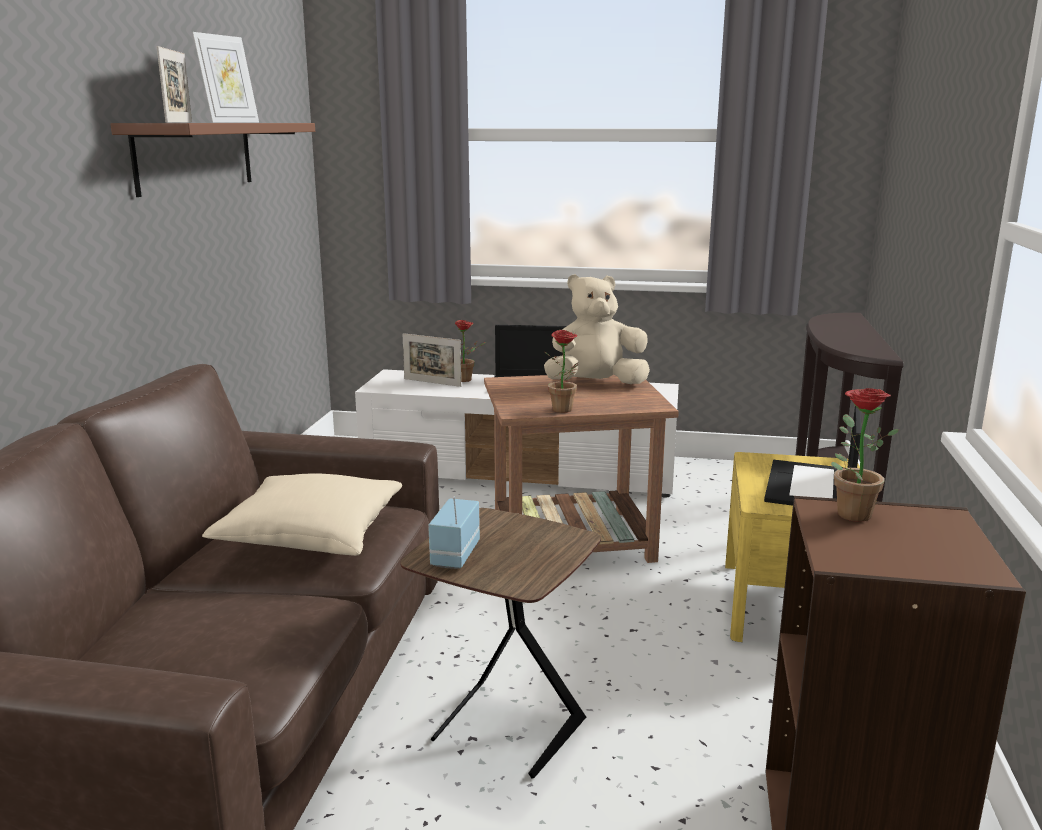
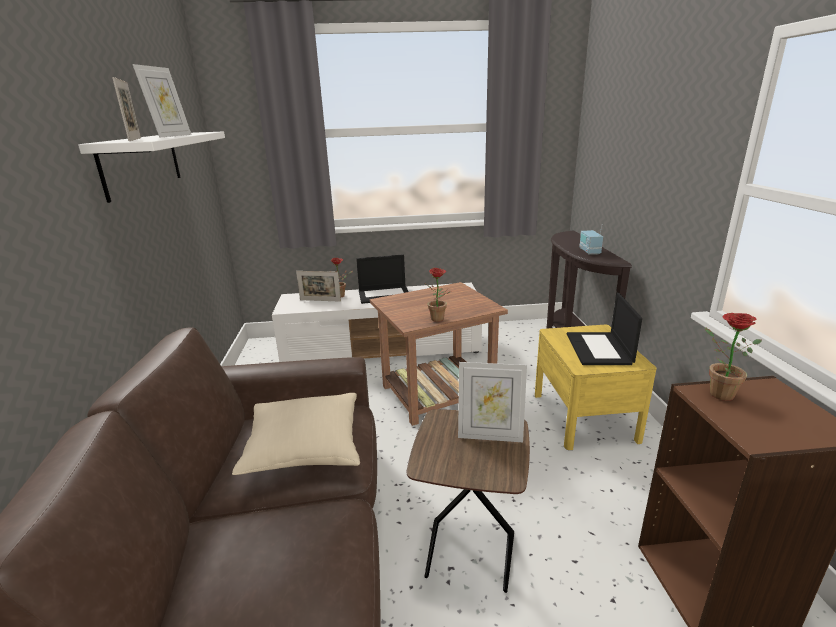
camera: 15 degrees left, 5 degrees up
brown shelf [111,123,315,197] -> white shelf [78,131,225,203]
radio [428,496,480,569] -> radio moved to [579,224,603,255]
beige plush toy [544,274,650,384] -> none
none -> picture frame [458,362,527,442]

